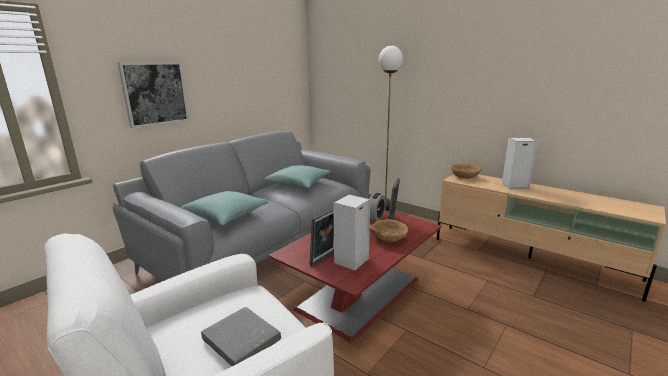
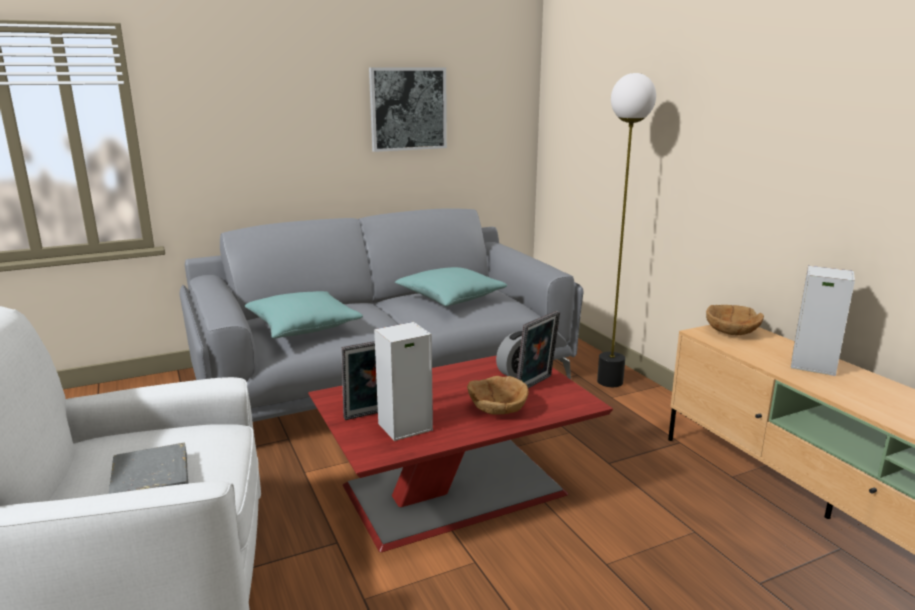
camera: 25 degrees right, 0 degrees up
picture [118,62,189,128] -> picture moved to [369,67,447,152]

